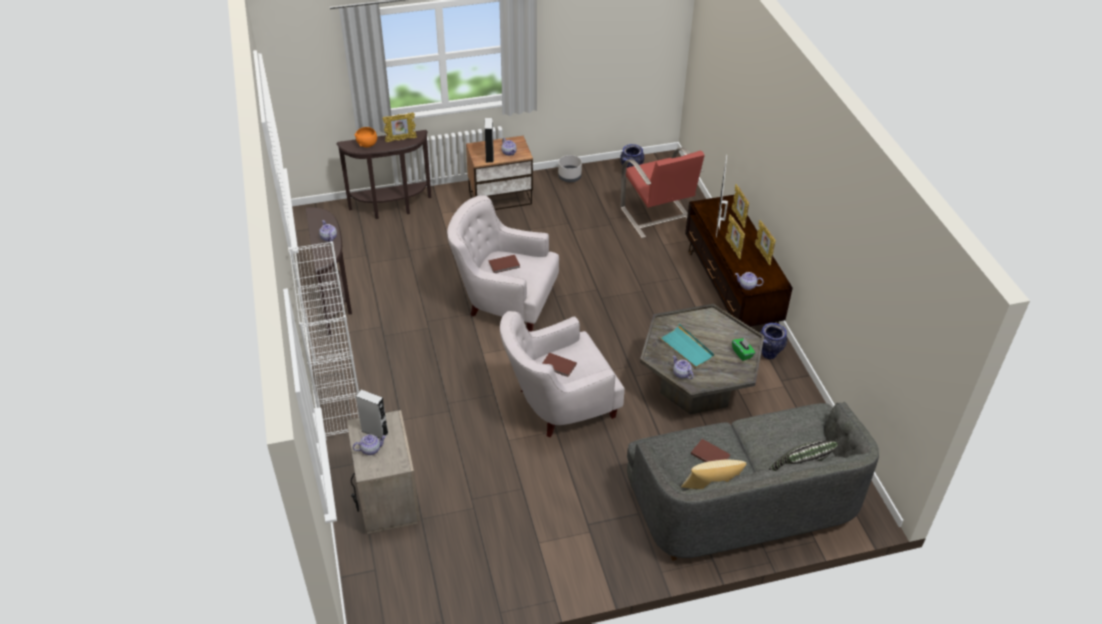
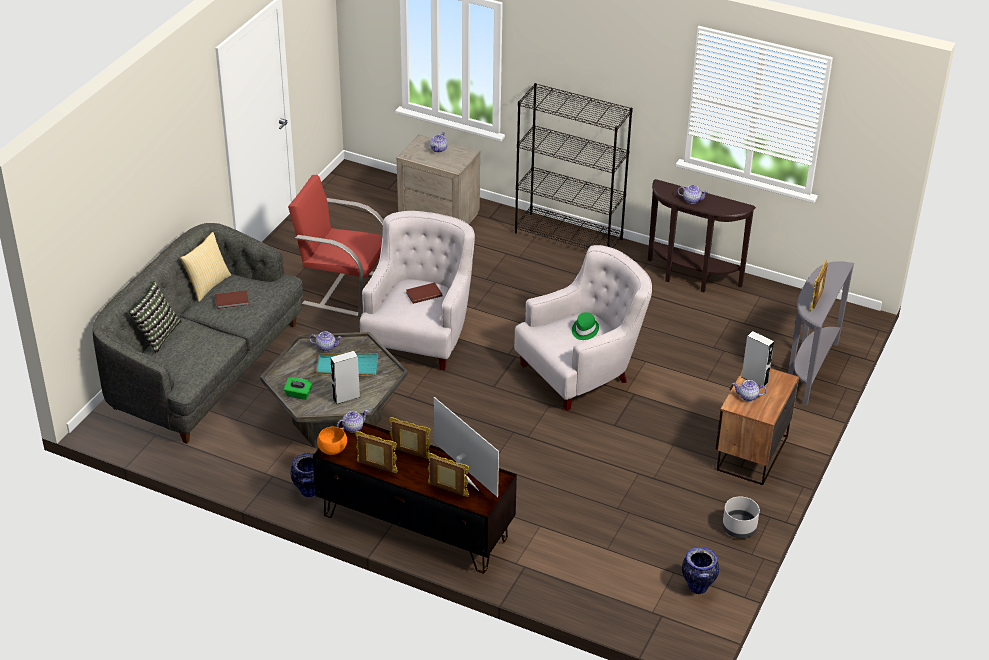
camera: 130 degrees right, 5 degrees down
white bookcase [289,241,359,440] -> black bookcase [515,83,633,249]
brown console table [336,130,431,219] -> grey console table [788,261,854,406]
orange bowl [355,127,377,148] -> orange bowl moved to [317,427,347,455]
grey speaker [356,390,389,439] -> grey speaker moved to [330,351,360,405]
brown book [489,255,520,273] -> green hat [572,312,599,340]
red armchair [621,147,705,238] -> red armchair moved to [288,175,384,317]

